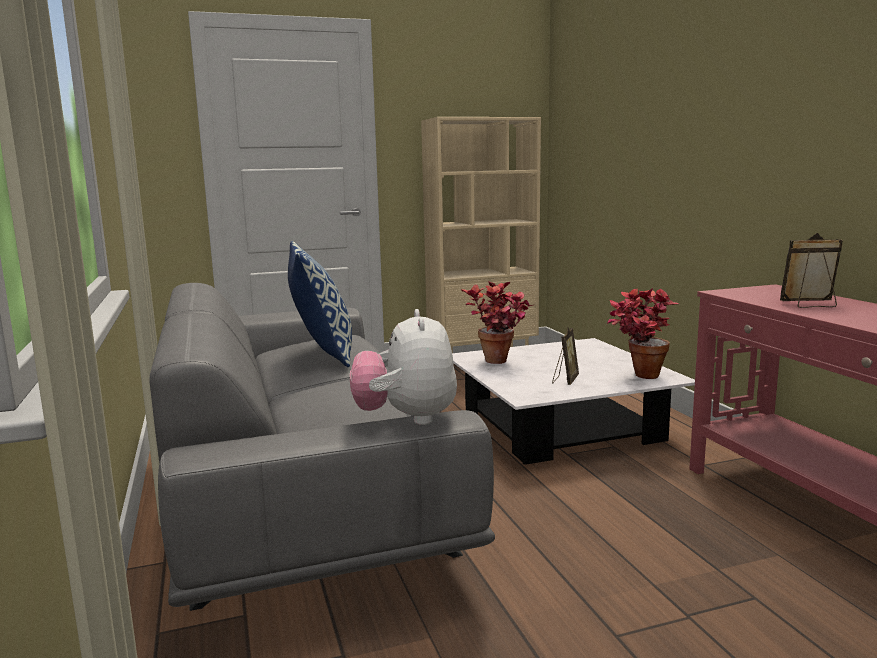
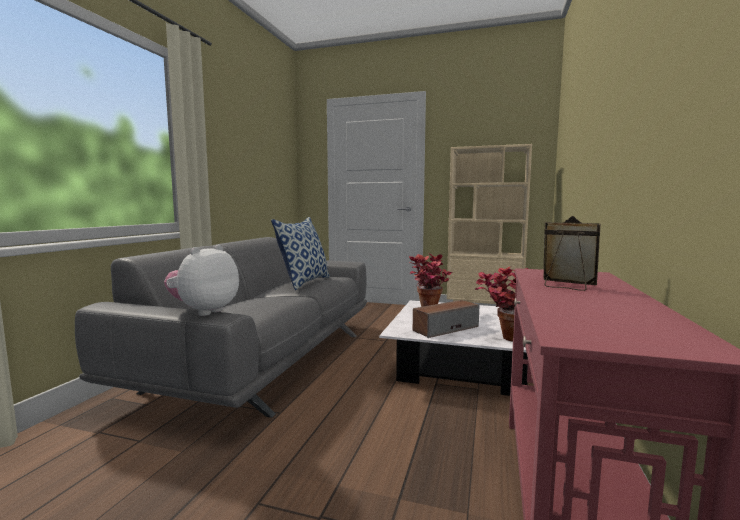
camera: 35 degrees right, 5 degrees down
picture frame [552,328,579,385] -> speaker [413,300,479,338]

